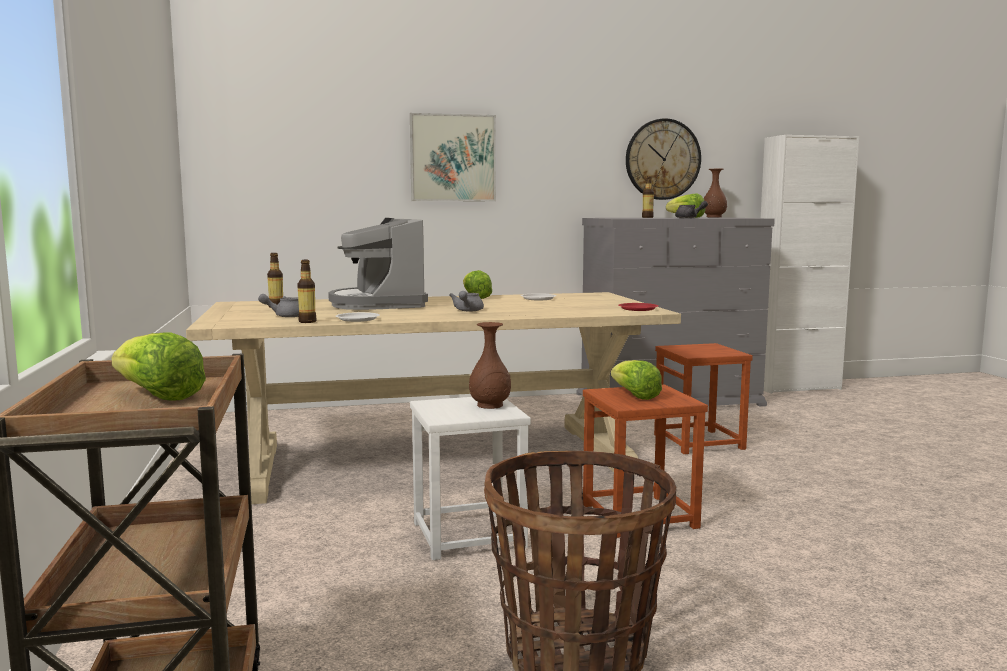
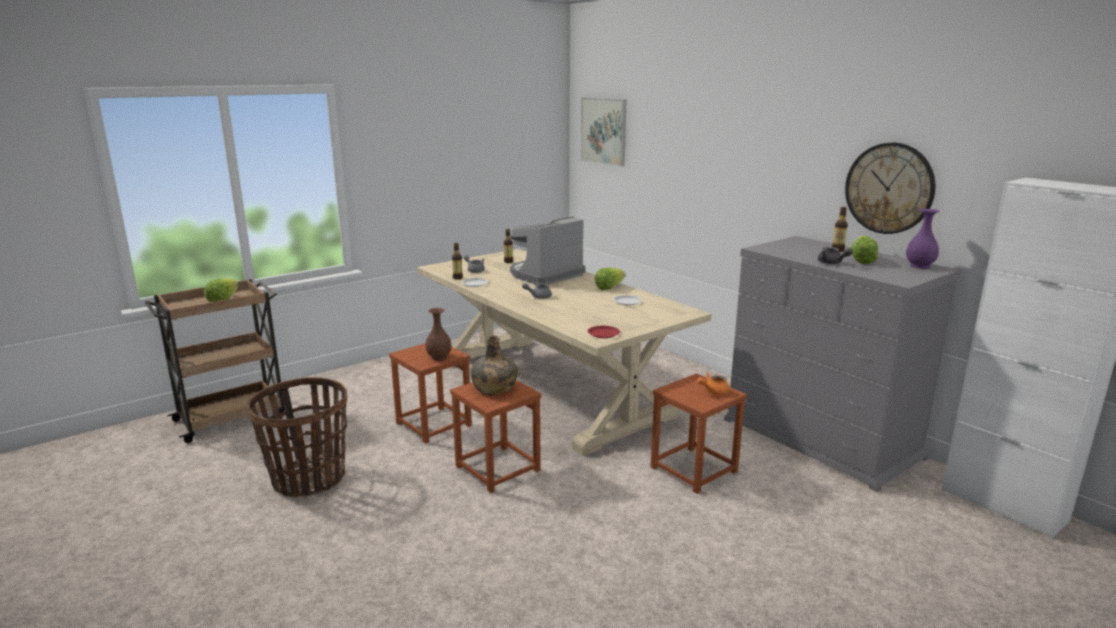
camera: 65 degrees right, 10 degrees up
picture [410,113,496,201] -> picture moved to [581,97,627,167]
white stool [410,397,531,560] -> brown stool [389,343,472,444]
lettuce [611,360,662,400] -> green bottle [470,336,518,395]
brown vase [704,169,727,217] -> purple vase [906,209,940,269]
none -> orange teapot [697,373,730,395]

